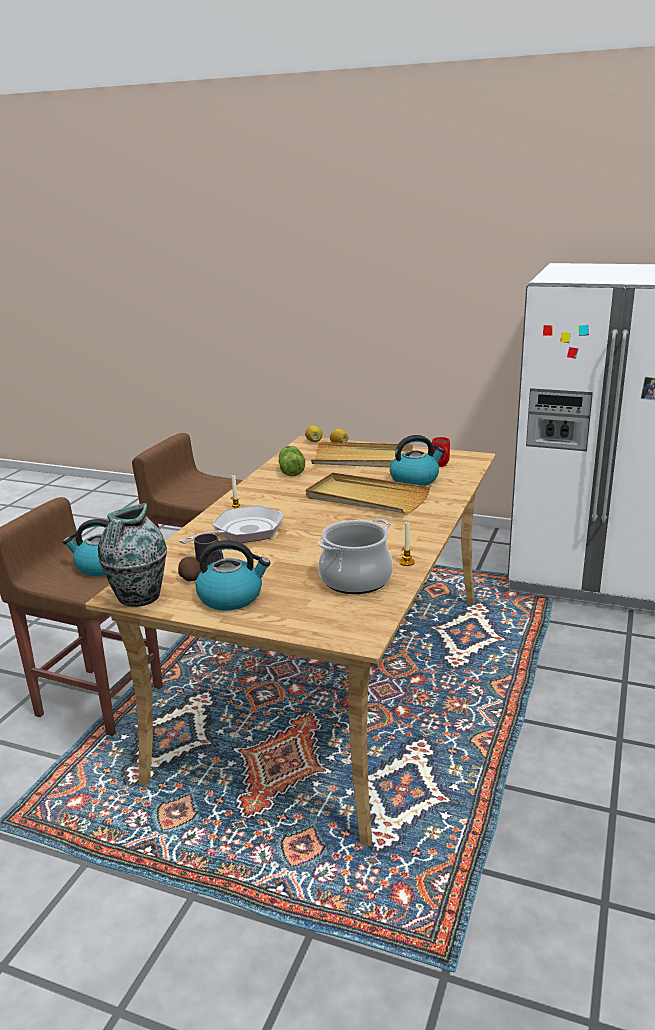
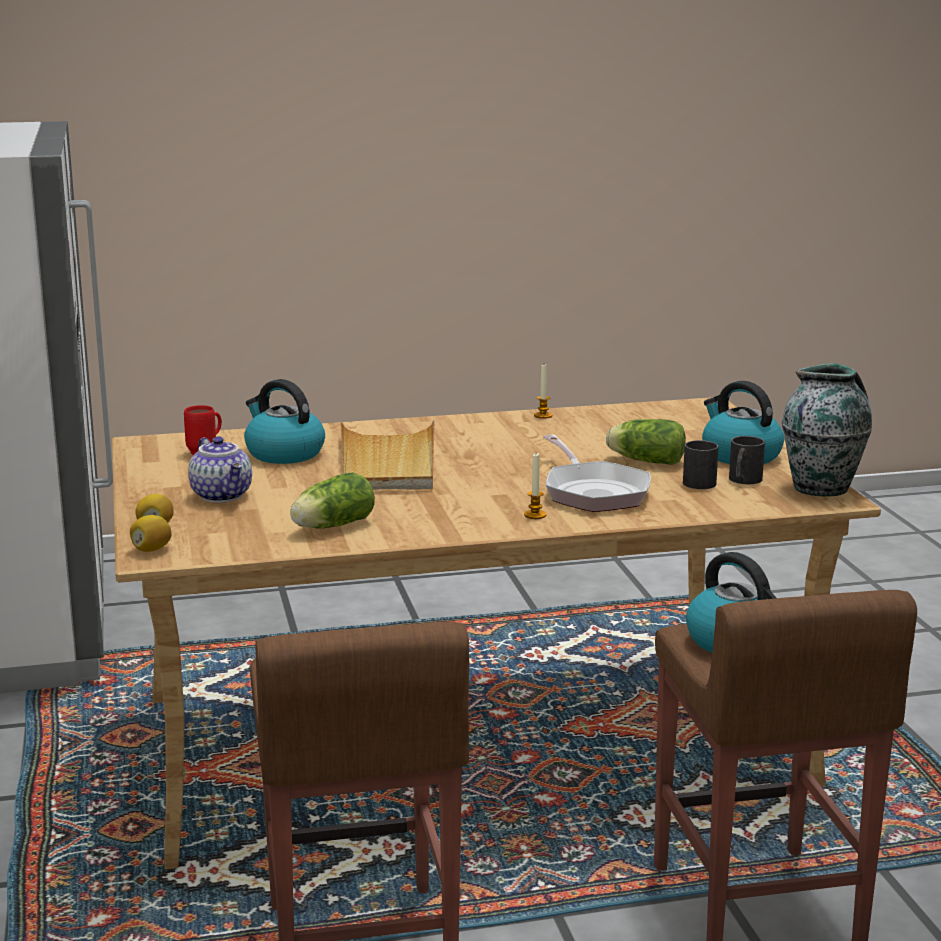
camera: 125 degrees left, 5 degrees down
potato [178,557,201,582] -> black mug [729,436,765,484]
frying pan [180,505,284,544] -> frying pan turned 120 degrees counterclockwise [543,435,651,512]
beige tray [311,441,413,468] -> teapot [188,436,252,503]
cooking pot [317,518,393,594] -> none
none -> lettuce [606,419,686,465]

